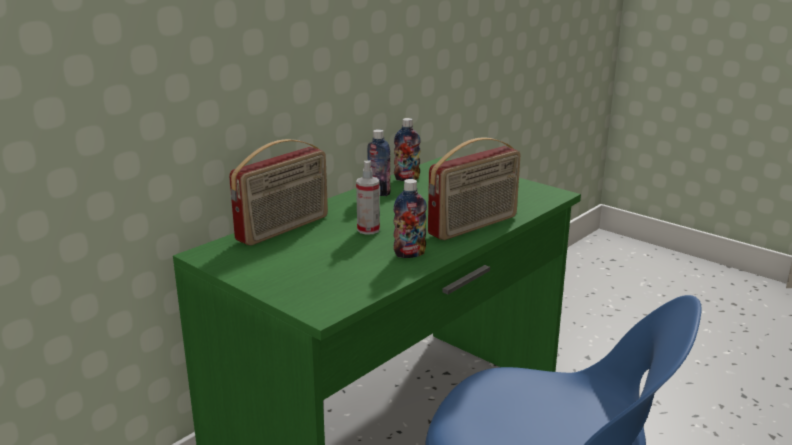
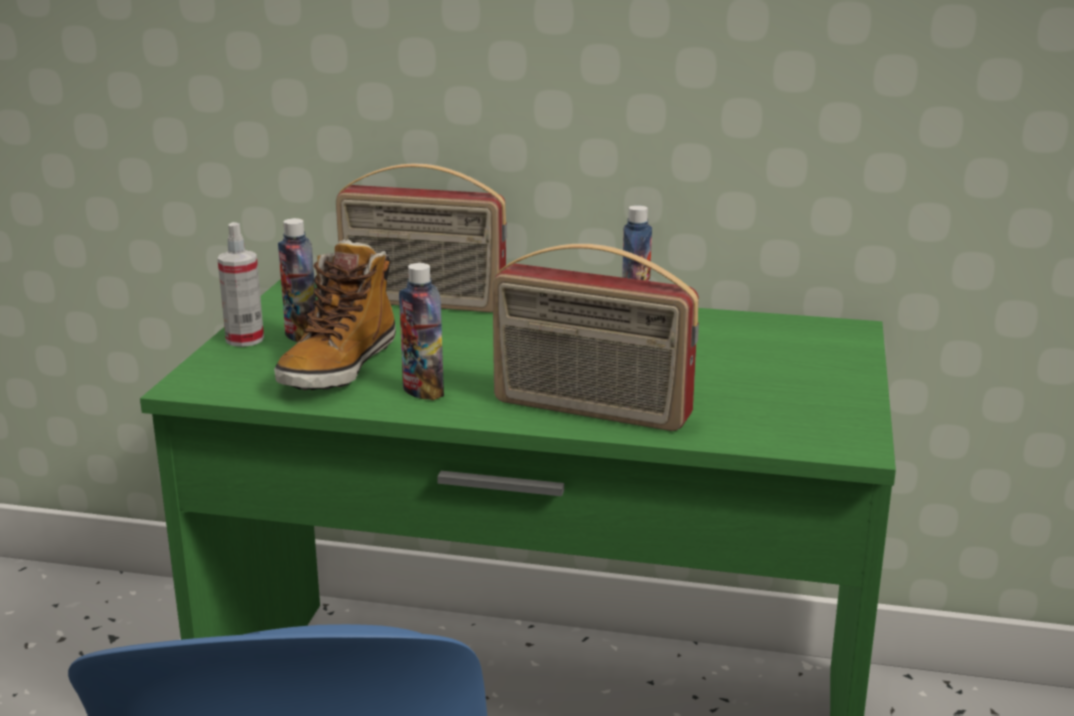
camera: 60 degrees right, 0 degrees up
spray bottle [356,160,380,235] -> spray bottle moved to [217,222,264,347]
bottle [394,118,421,181] -> bottle moved to [278,218,316,342]
none -> boot [274,239,396,390]

